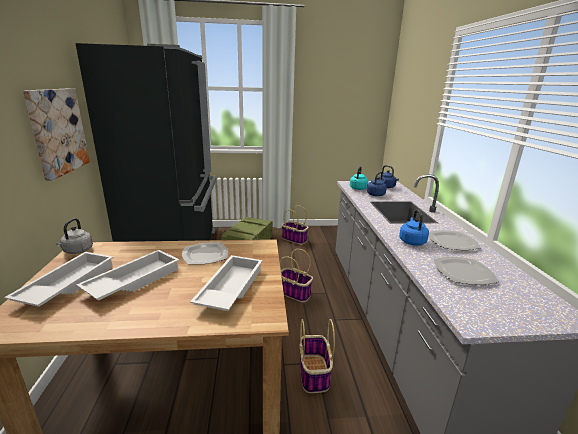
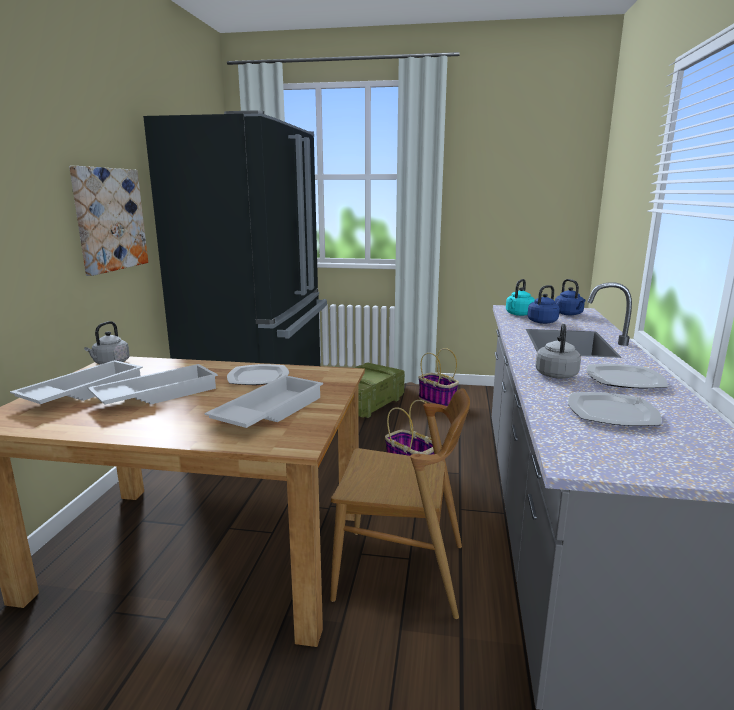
camera: 15 degrees right, 5 degrees down
basket [299,319,335,393] -> brown chair [330,388,470,619]
blue kettle [399,210,429,246] -> grey kettle [535,324,581,379]

